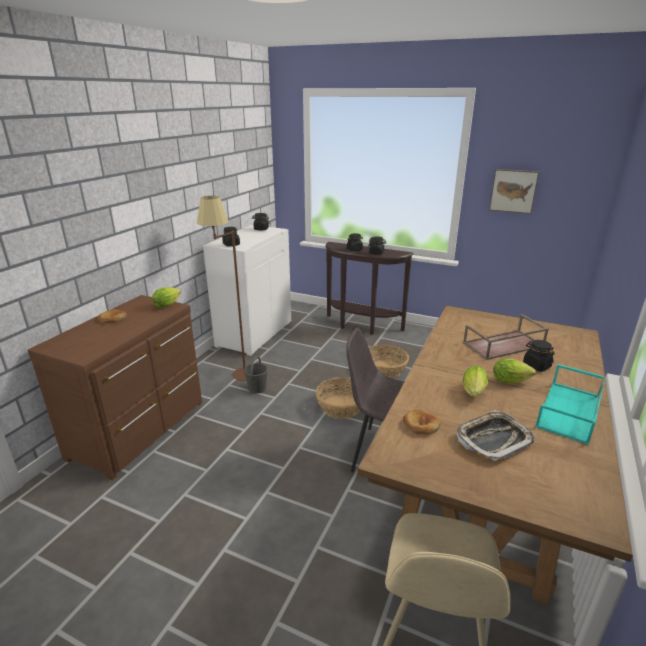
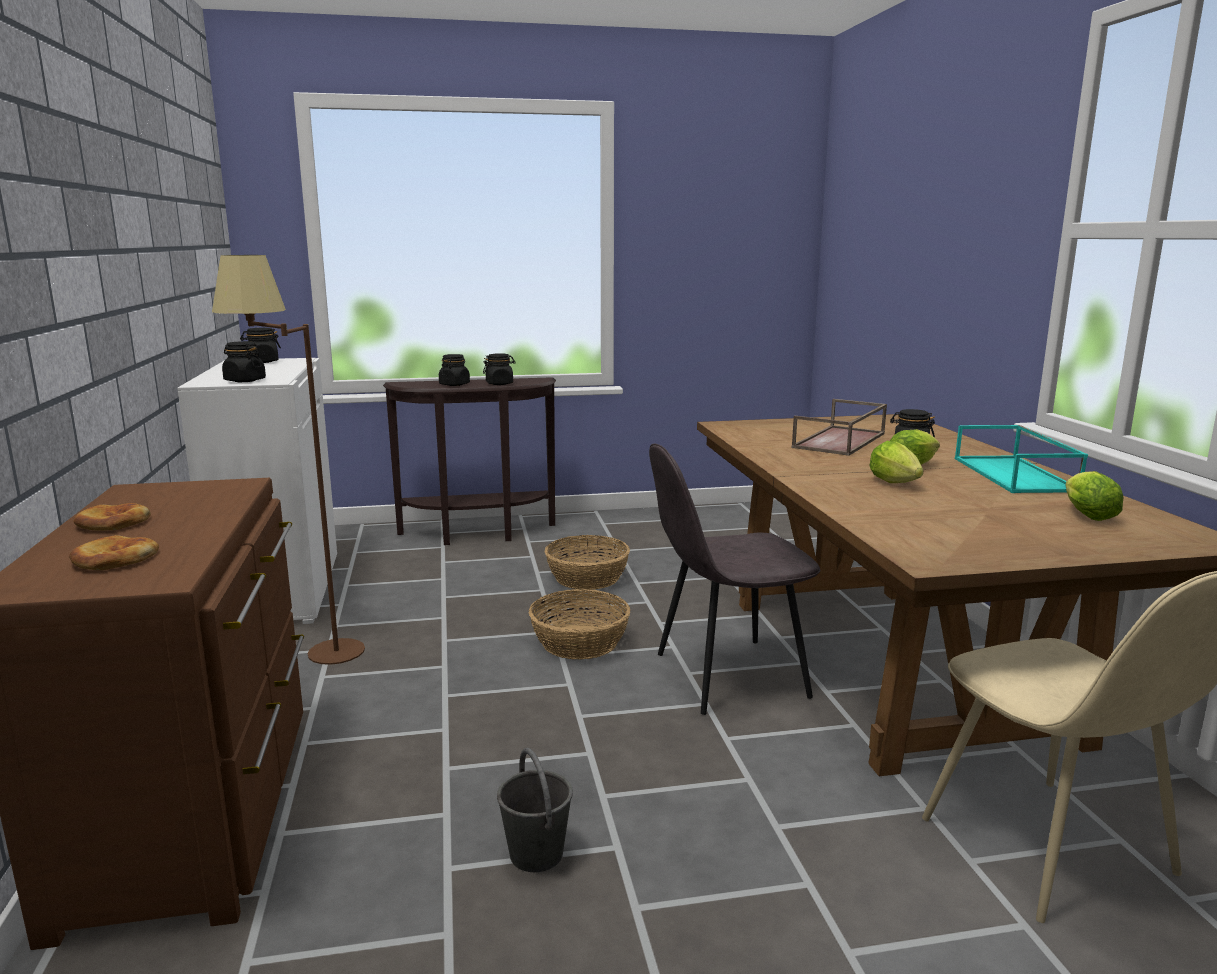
camera: 35 degrees left, 10 degrees down
lettuce [152,287,181,308] -> lettuce moved to [1065,471,1124,521]
grey bucket [244,356,268,394] -> grey bucket moved to [497,748,573,872]
bread [403,409,441,435] -> bread moved to [69,535,159,570]
tray [456,410,534,461] -> none
picture [489,169,539,214] -> none

